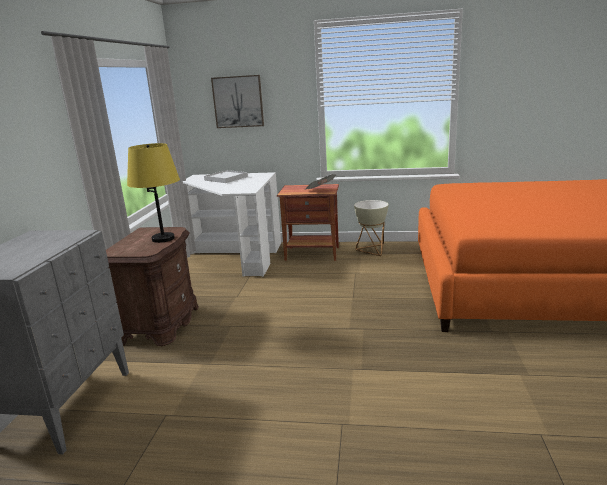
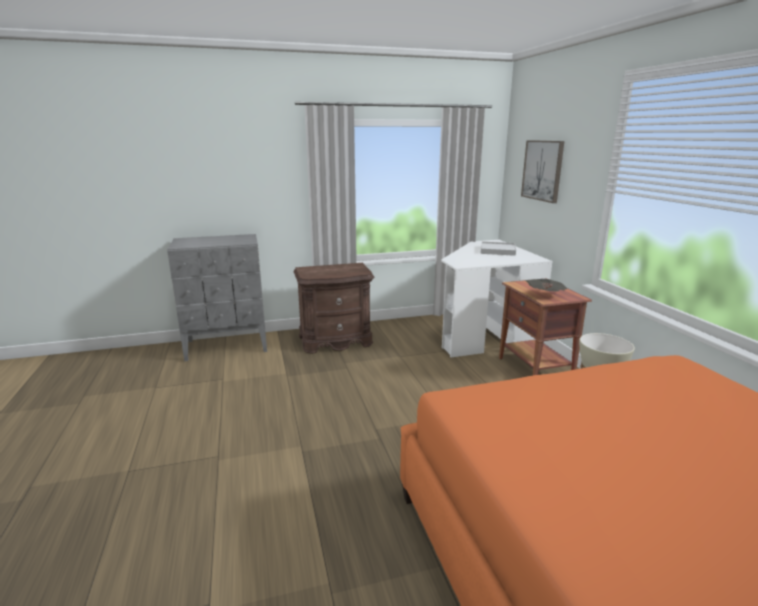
camera: 65 degrees right, 0 degrees up
yellow table lamp [127,143,180,243] -> none

